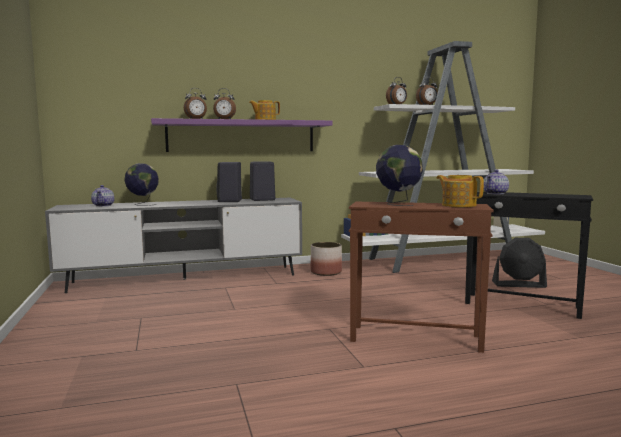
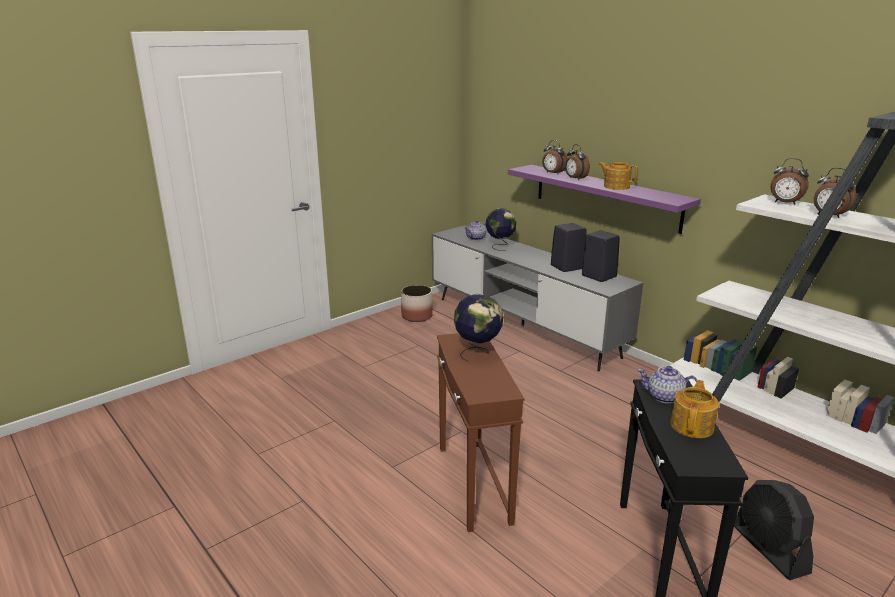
camera: 65 degrees right, 15 degrees up
planter [311,242,342,276] -> planter moved to [401,285,433,322]
teapot [437,175,484,207] -> teapot moved to [670,380,719,438]

